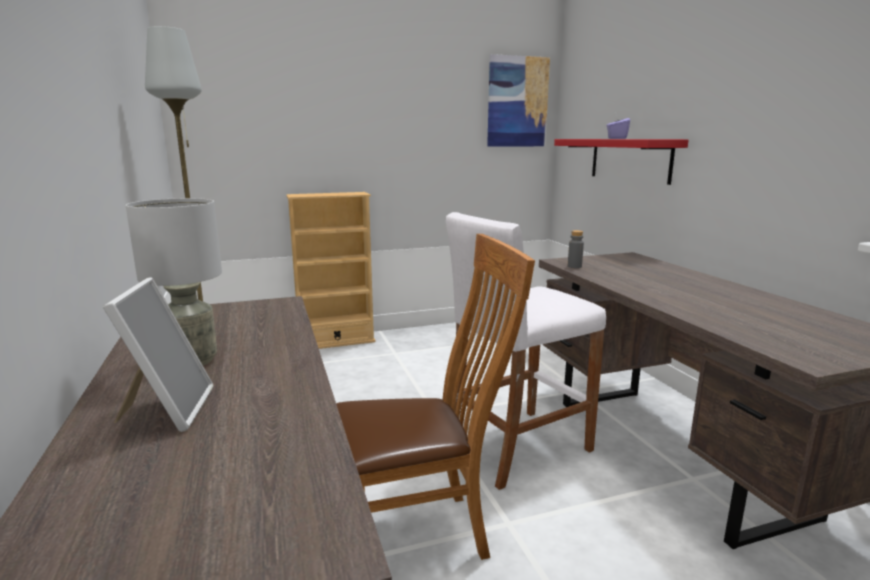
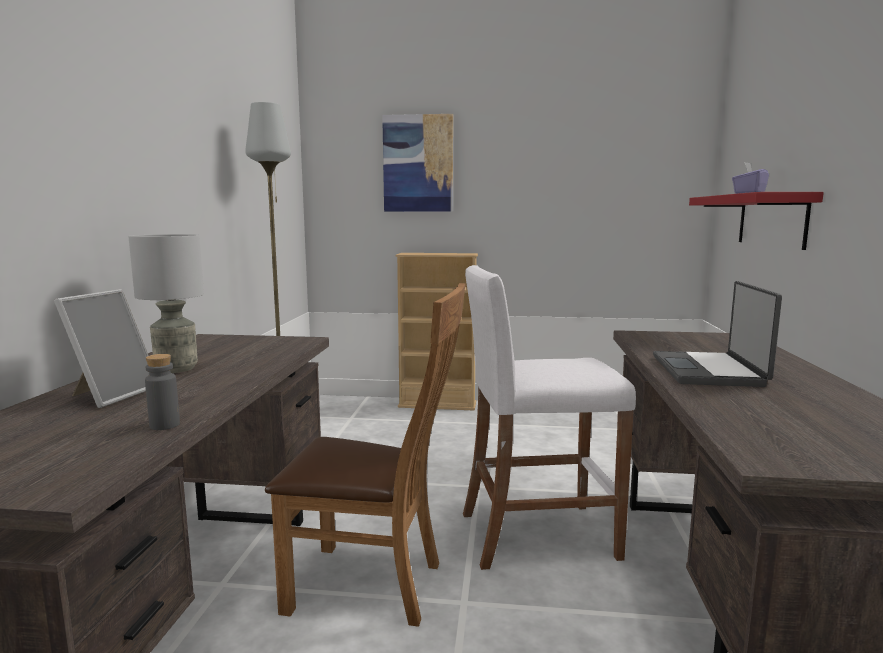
camera: 25 degrees right, 5 degrees down
picture [487,54,550,147] -> picture moved to [382,114,453,212]
grey bottle [568,230,584,268] -> grey bottle moved to [145,354,180,430]
none -> laptop [653,281,782,387]

